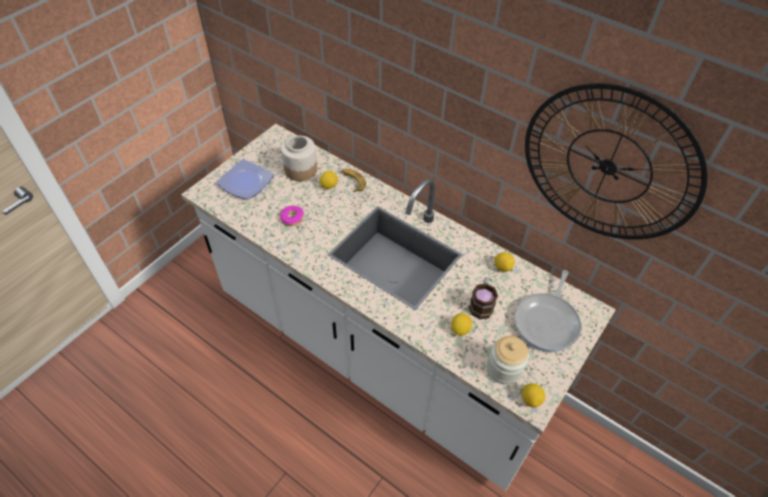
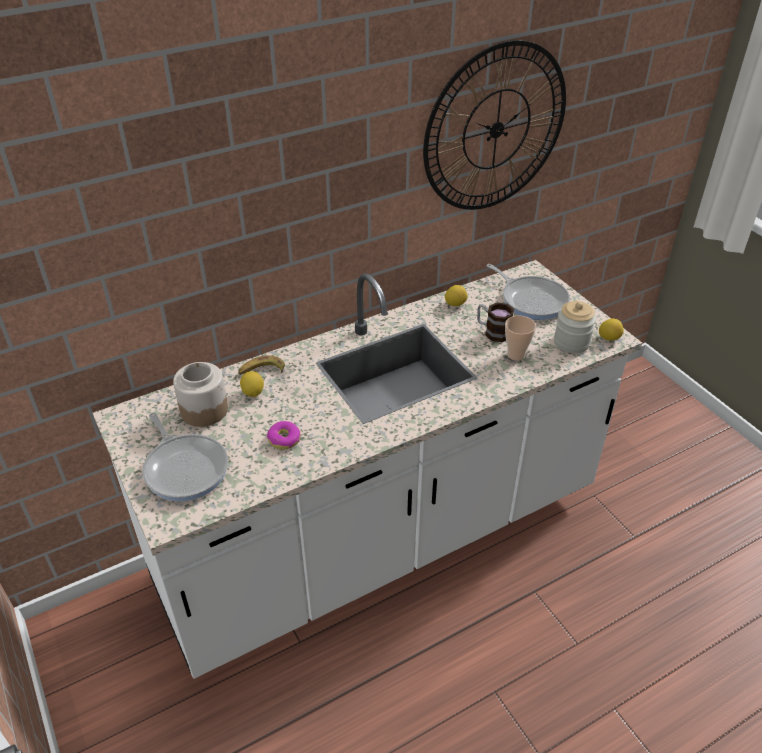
camera: 65 degrees left, 10 degrees down
plate [216,159,274,200] -> frying pan [142,412,228,502]
lemon [451,313,472,336] -> cup [505,316,536,361]

